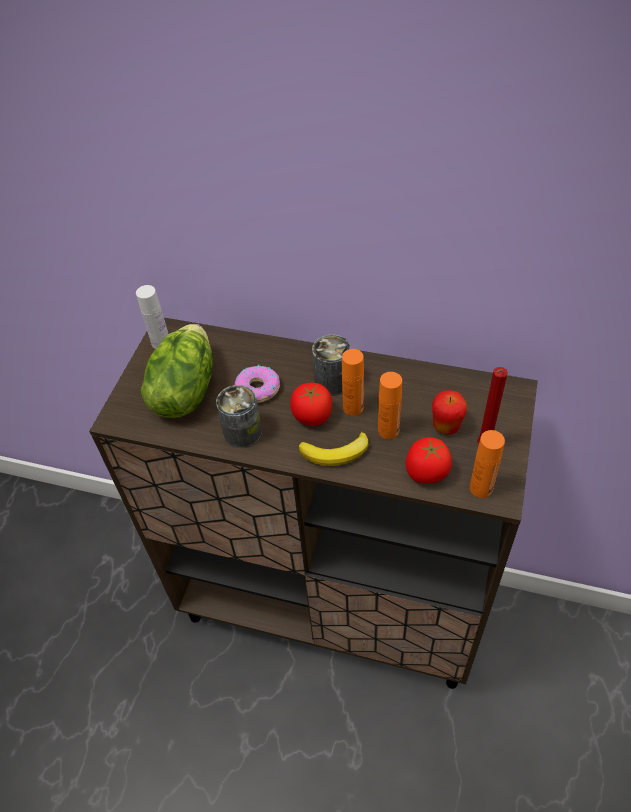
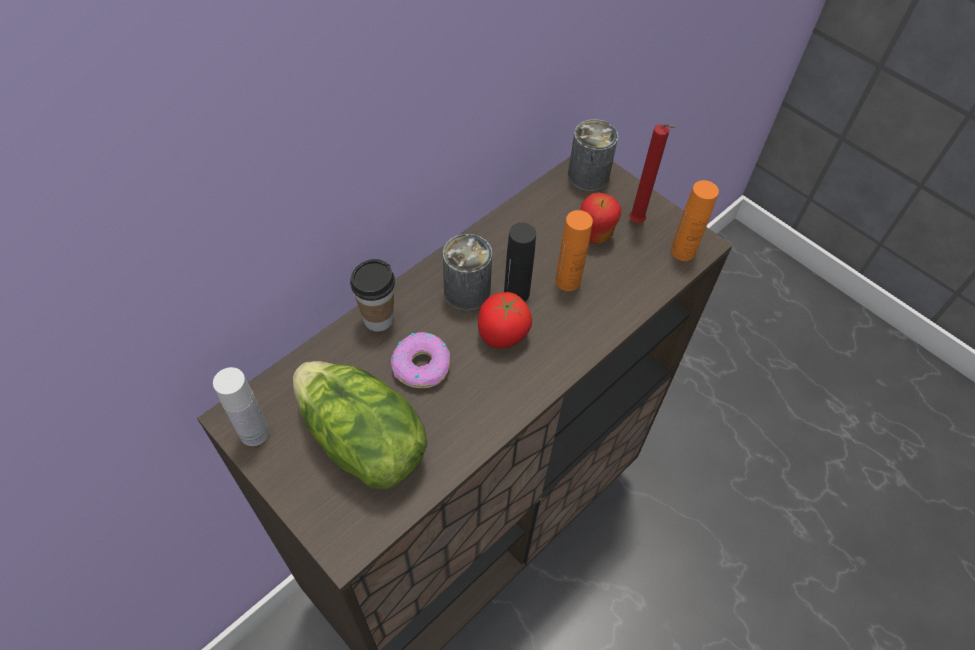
camera: 65 degrees left, 5 degrees up
can [216,385,262,448] -> can moved to [568,119,618,191]
banana [299,432,368,466] -> none
orange bottle [342,349,364,416] -> black bottle [504,223,536,301]
tomato [405,437,452,484] -> none
none -> cup [350,259,395,332]

